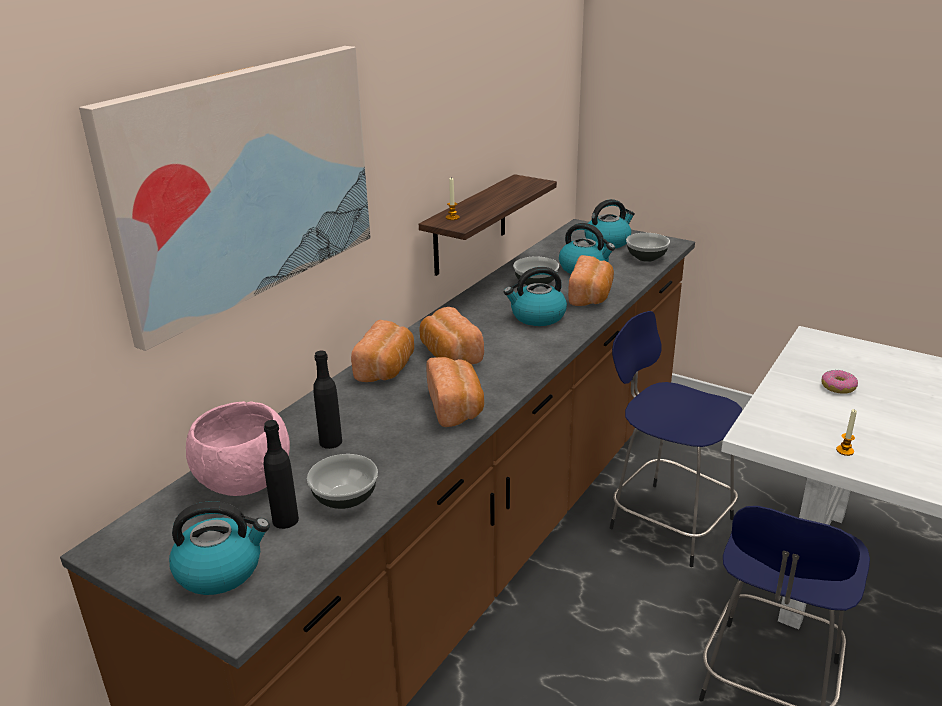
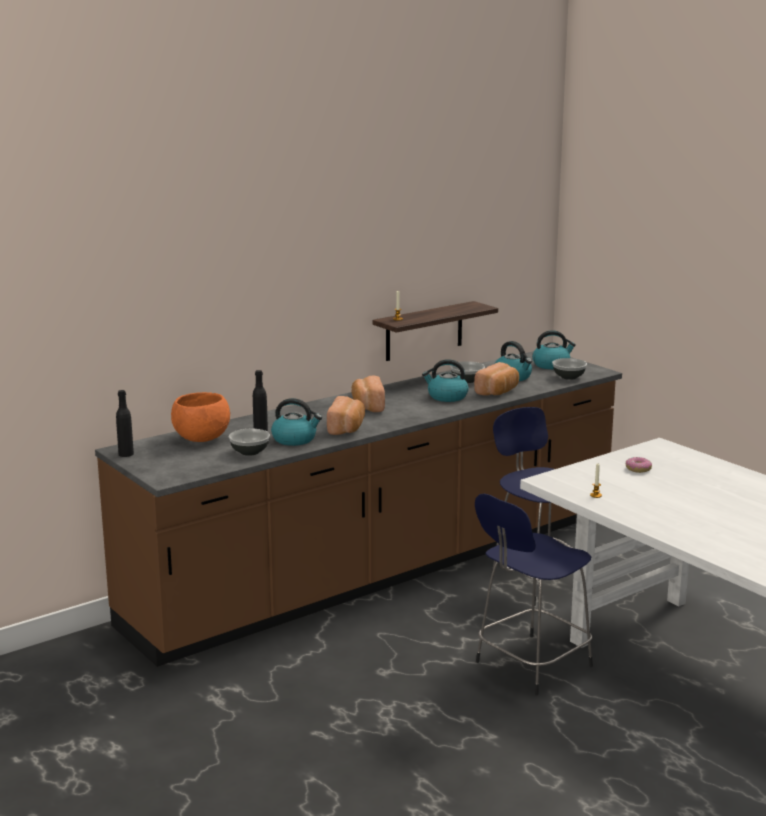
camera: 20 degrees right, 10 degrees down
picture [79,46,371,351] -> none
kettle [169,501,270,595] -> kettle moved to [271,398,322,446]
pink bowl [186,401,290,496] -> orange bowl [171,392,230,442]
black bottle [264,420,299,529] -> black bottle moved to [116,390,134,457]
bread [351,320,414,382] -> none

